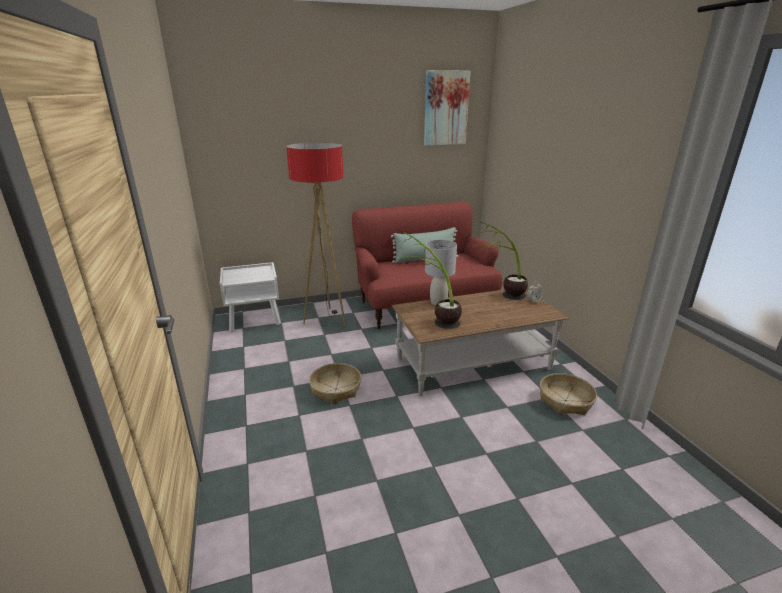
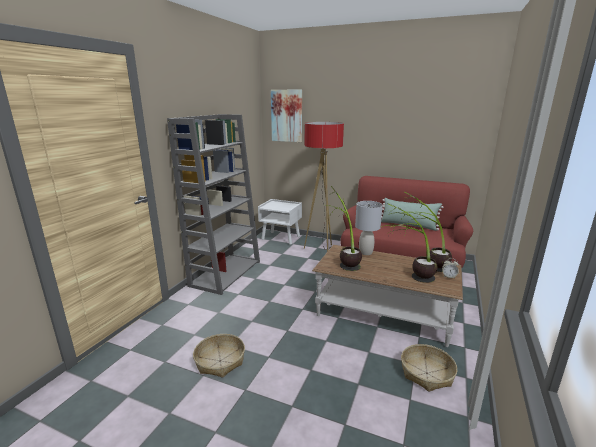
camera: 40 degrees right, 5 degrees down
basket [309,363,361,404] -> basket moved to [193,334,245,378]
picture [424,70,470,146] -> picture moved to [271,90,302,142]
none -> grey bookcase [167,114,260,295]
none -> potted plant [381,204,437,283]

